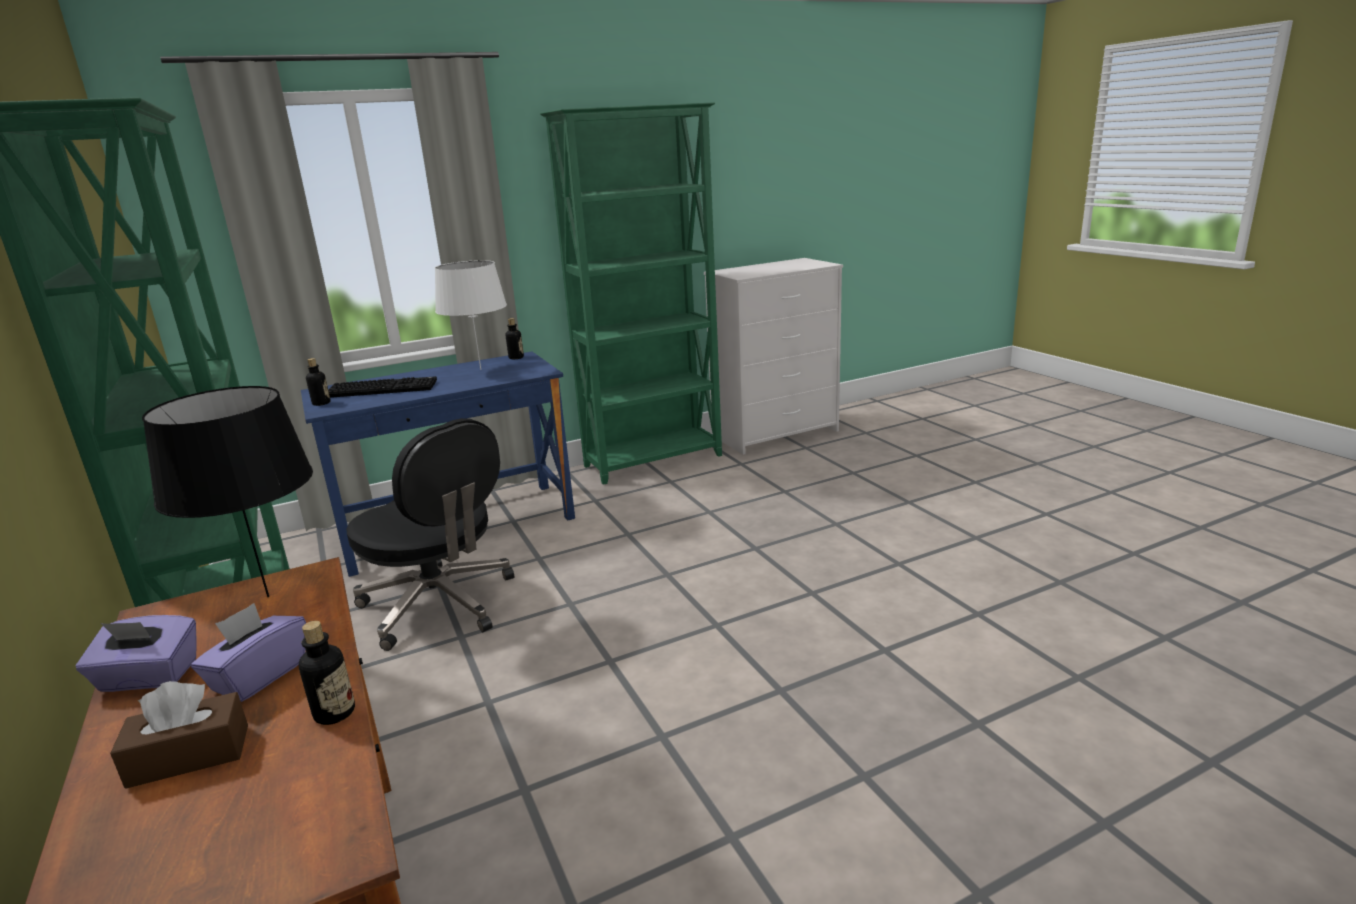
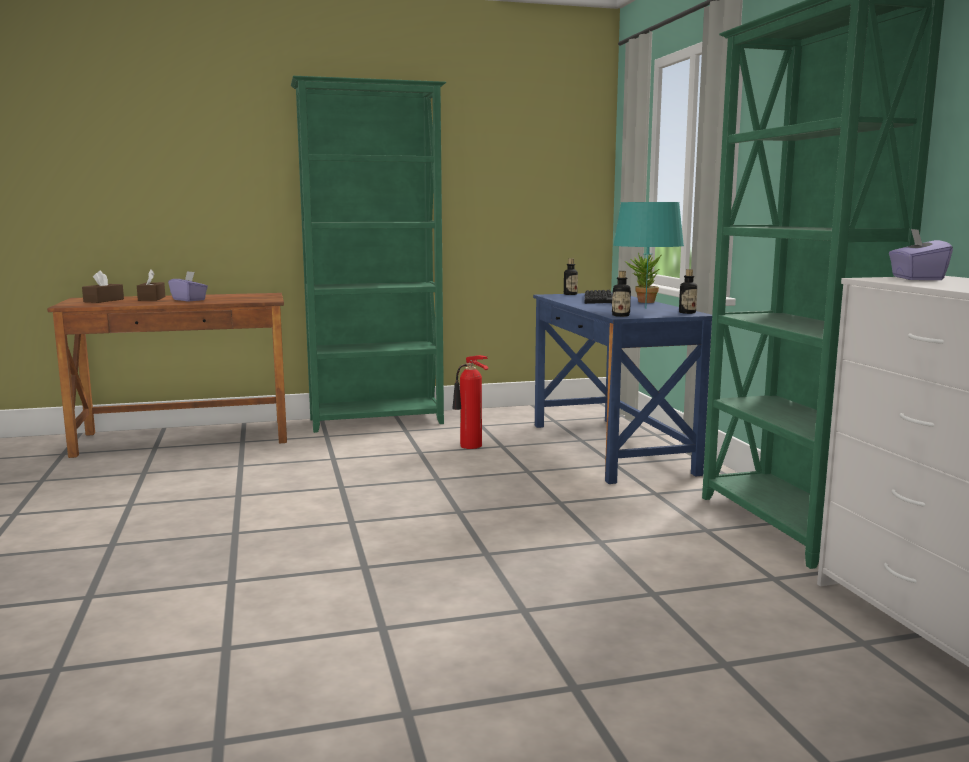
camera: 100 degrees right, 10 degrees down
purple tissue box [75,615,197,692] -> purple tissue box moved to [889,229,953,280]
black table lamp [142,386,313,597] -> none
bottle [299,621,355,725] -> bottle moved to [612,271,631,317]
black office chair [346,418,514,651] -> fire extinguisher [452,355,489,449]
white table lamp [435,260,507,370] -> turquoise table lamp [613,202,684,309]
none -> brown tissue box [82,270,124,303]
none -> potted plant [625,253,662,303]

